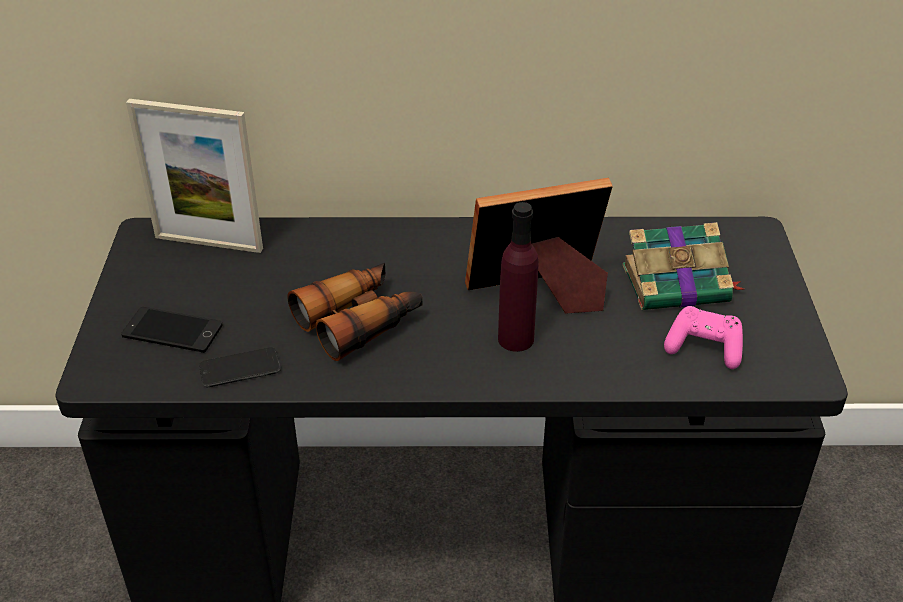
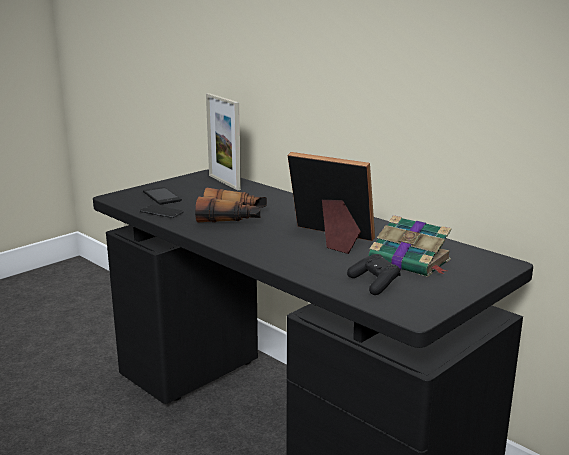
camera: 45 degrees right, 20 degrees down
purple bottle [498,202,539,352] -> none
pink game controller [664,306,743,369] -> black game controller [347,254,400,295]

